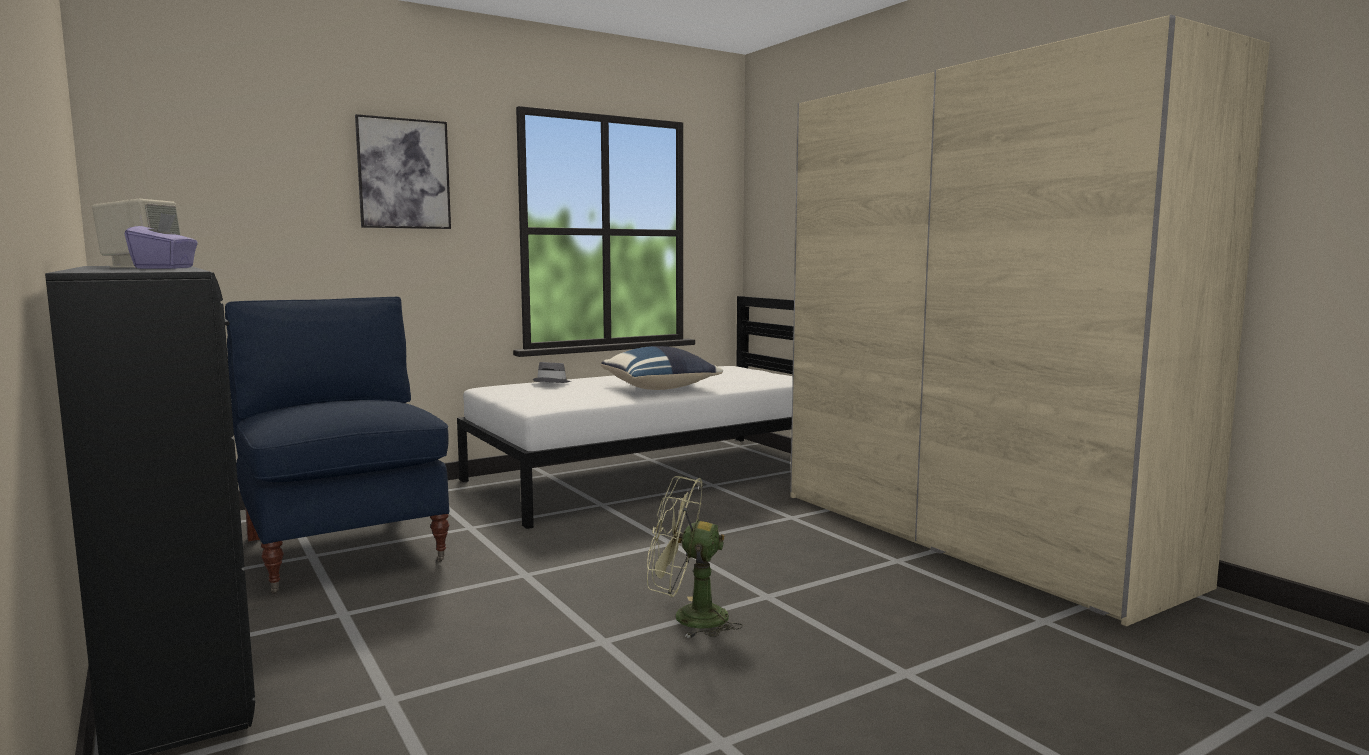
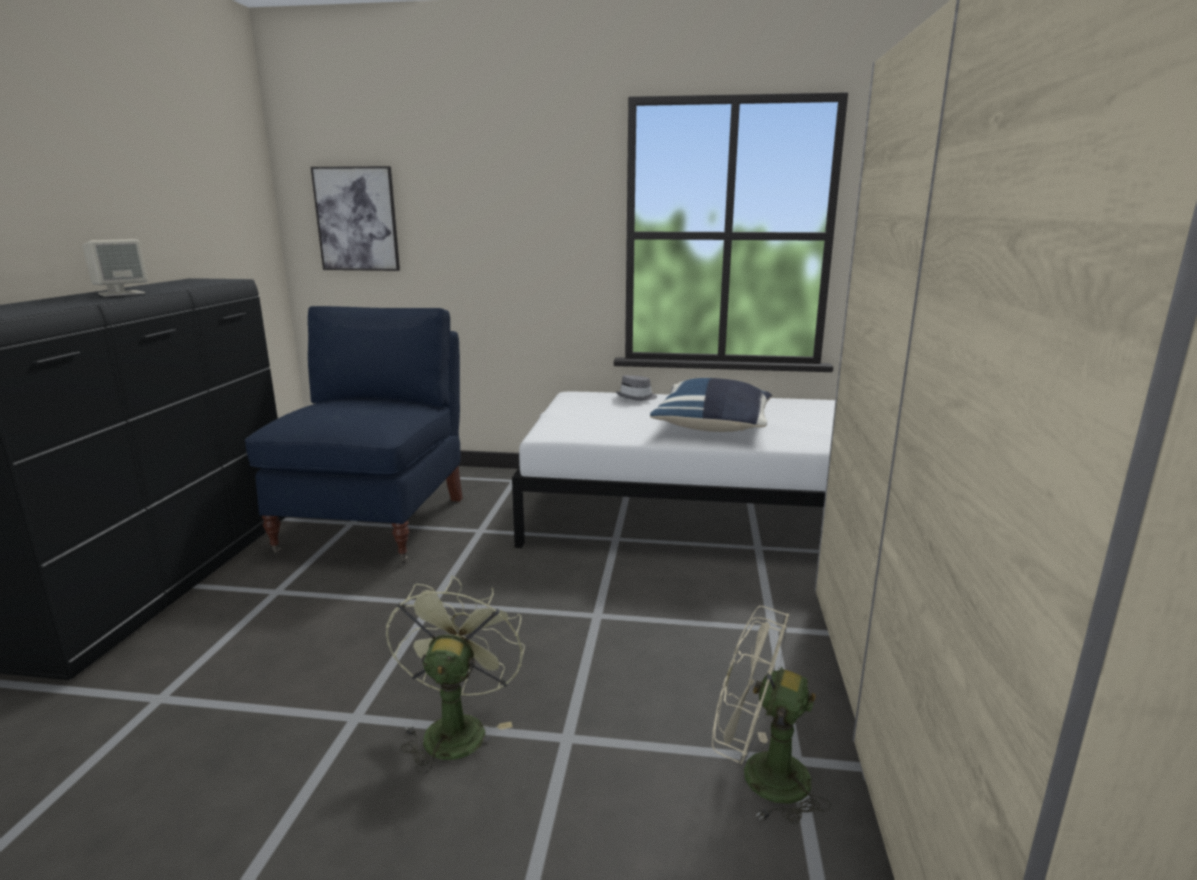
camera: 40 degrees right, 10 degrees up
purple tissue box [125,213,198,269] -> none
picture [355,114,451,229] -> picture moved to [311,166,400,271]
green fan [647,476,743,638] -> green fan turned 45 degrees clockwise [386,576,525,774]
none -> beige fan [712,606,831,825]

